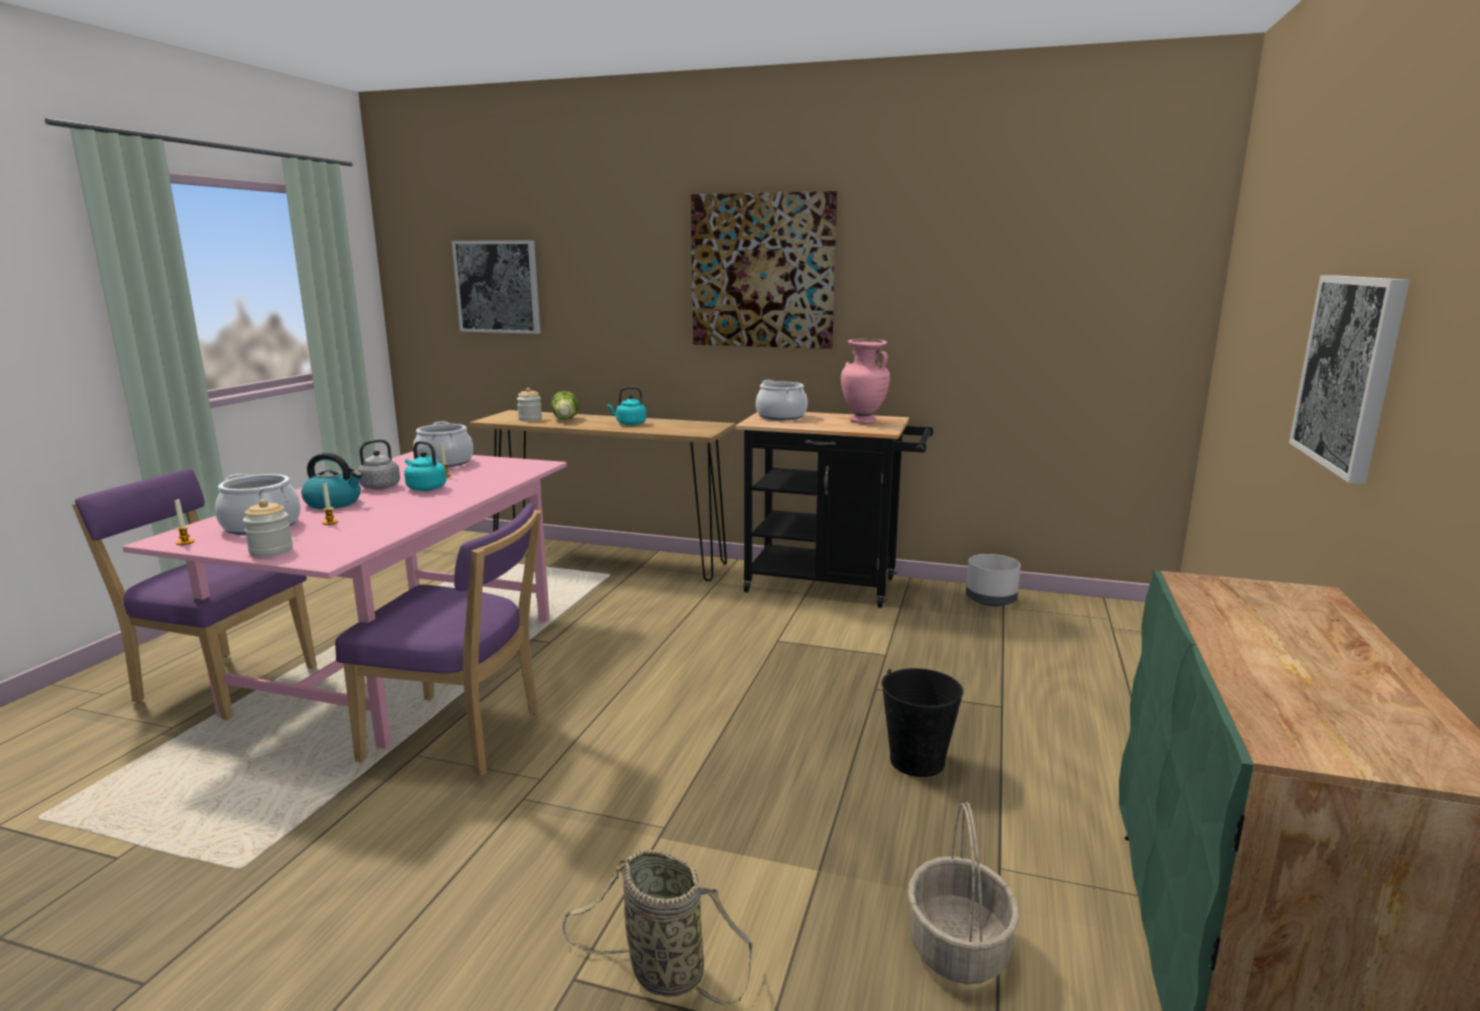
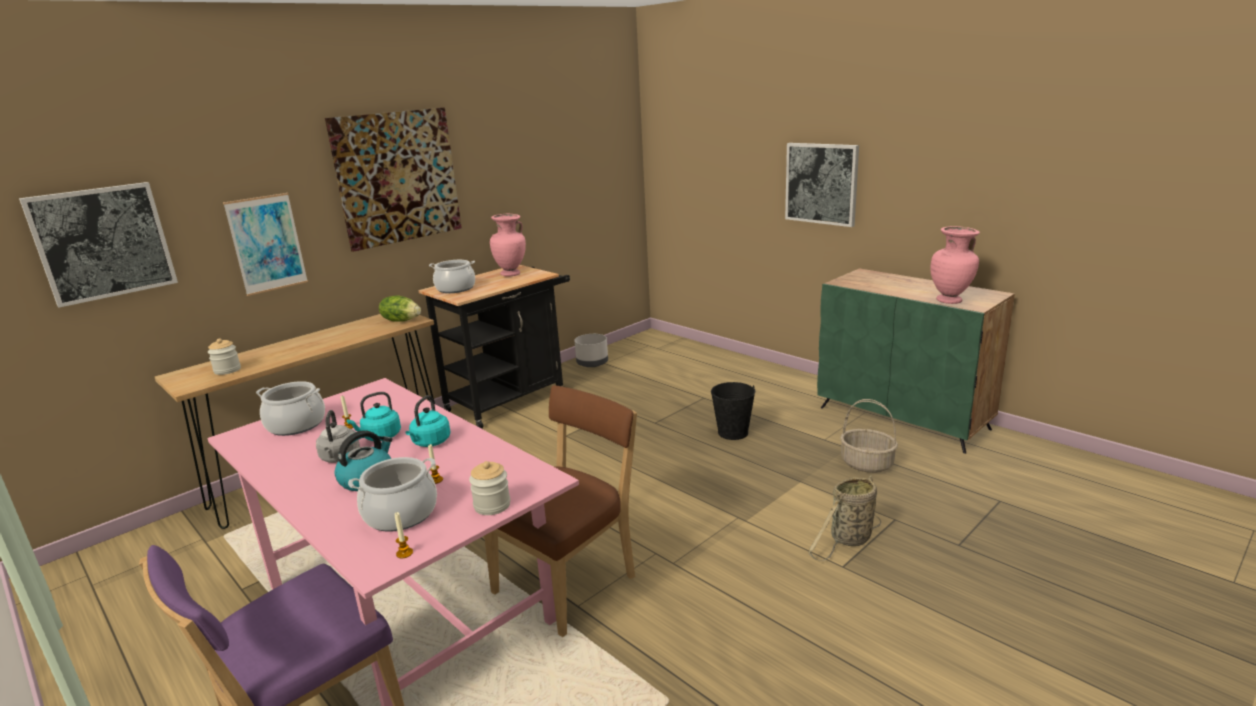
camera: 60 degrees left, 5 degrees up
purple chair [335,503,541,777] -> brown chair [484,385,637,637]
lettuce [551,391,579,420] -> lettuce moved to [379,295,421,322]
turquoise kettle [607,387,646,425] -> turquoise kettle moved to [405,395,450,447]
none -> picture [223,193,308,296]
none -> pink vase [930,226,980,304]

